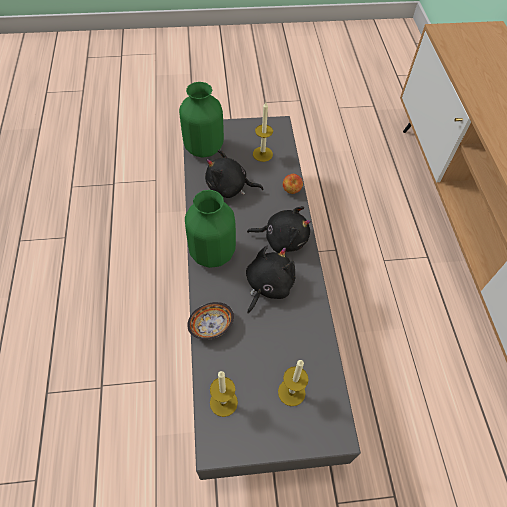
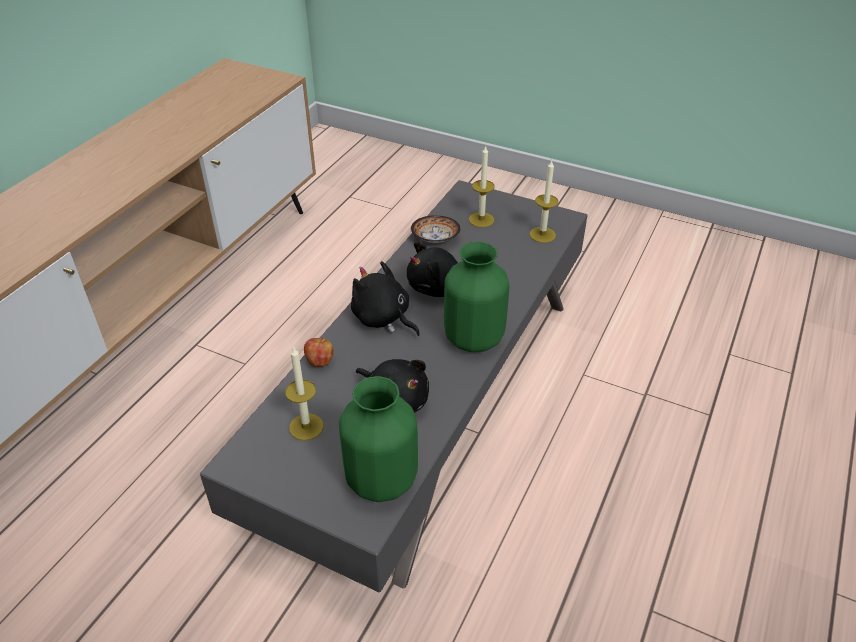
camera: 145 degrees left, 15 degrees down
bowl [187,302,234,340] -> bowl moved to [411,215,460,243]

